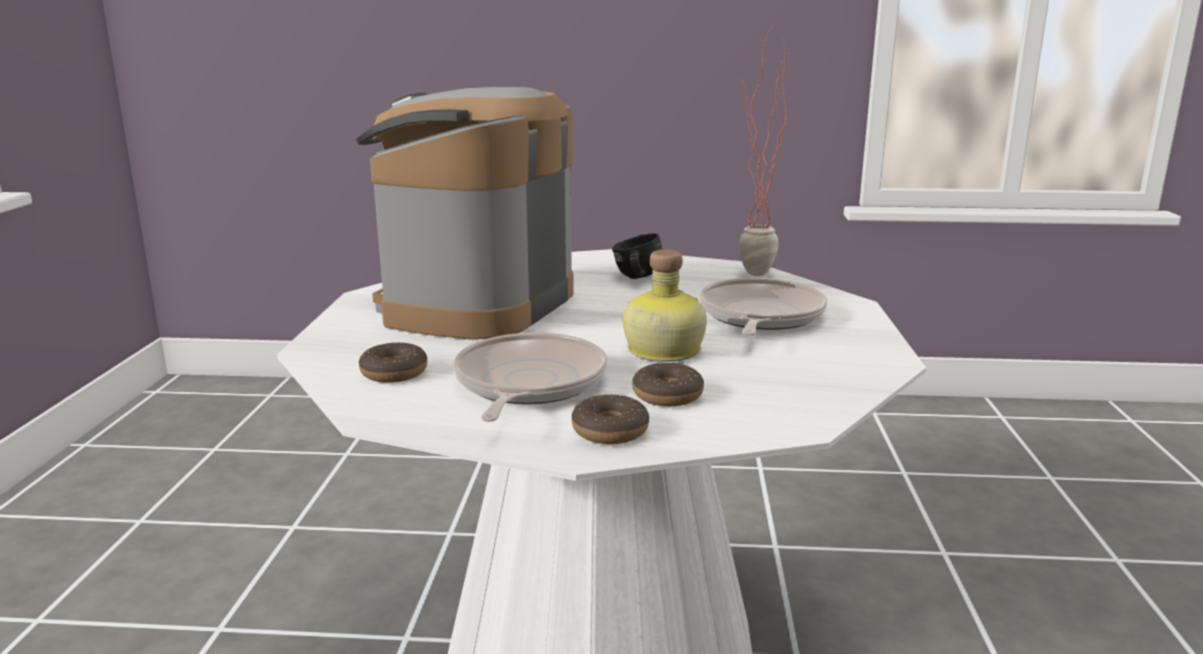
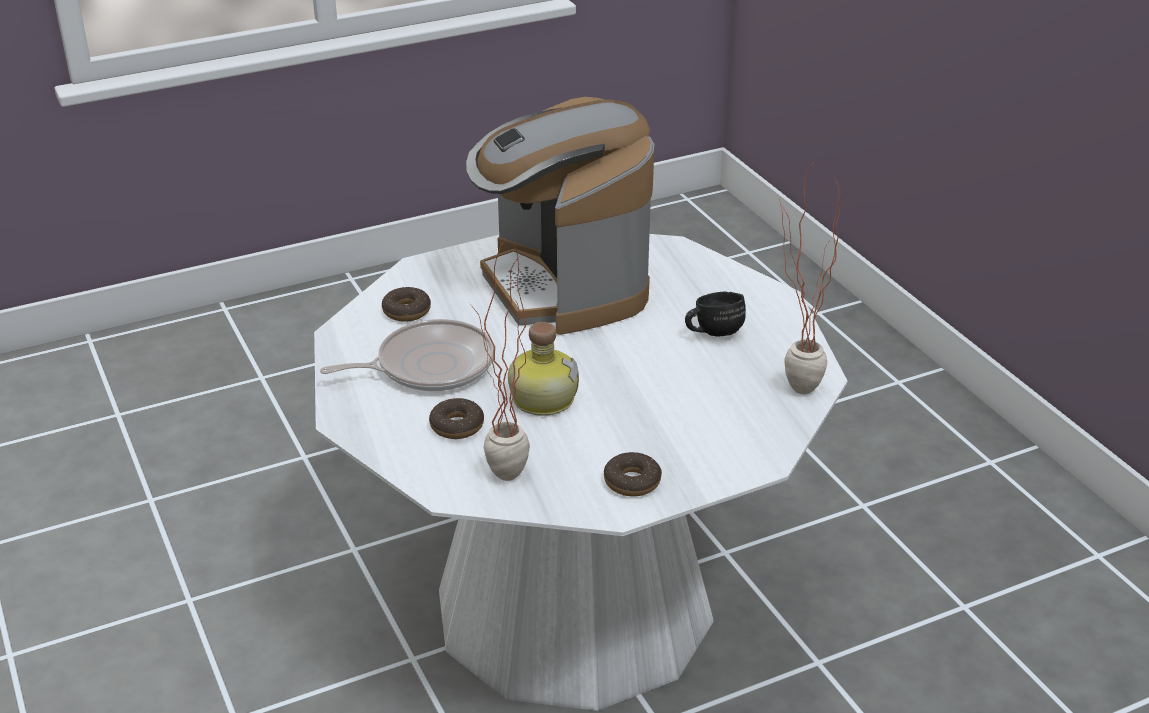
camera: 60 degrees right, 15 degrees up
coffee machine [356,87,574,340] -> coffee machine turned 105 degrees counterclockwise [466,97,655,335]
donut [571,394,649,444] -> donut moved to [604,452,662,497]
frying pan [699,278,828,335] -> none
none -> potted plant [470,240,530,481]

